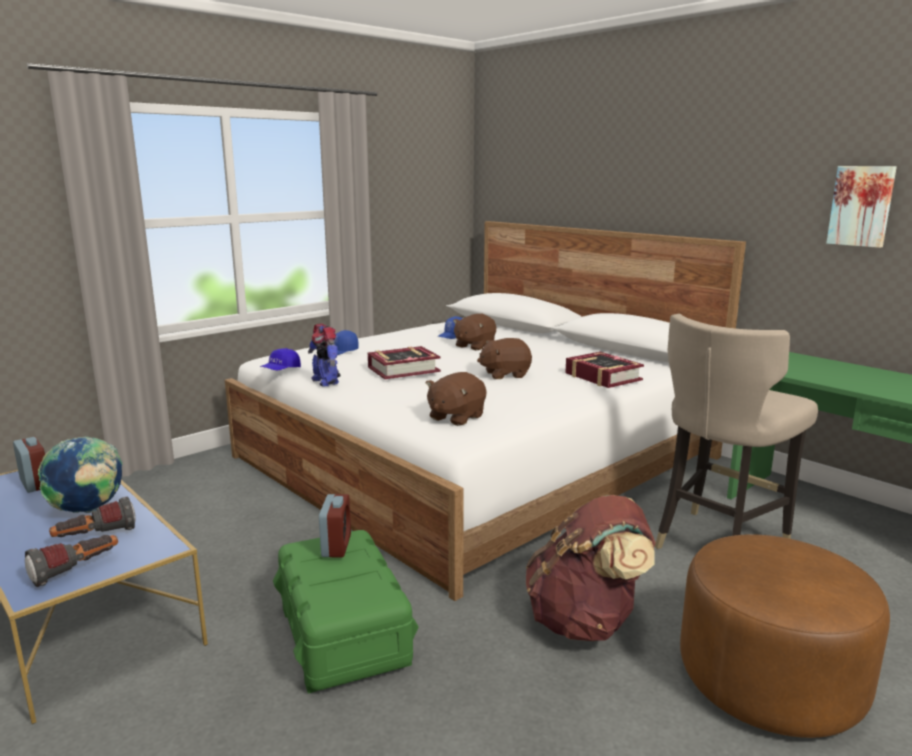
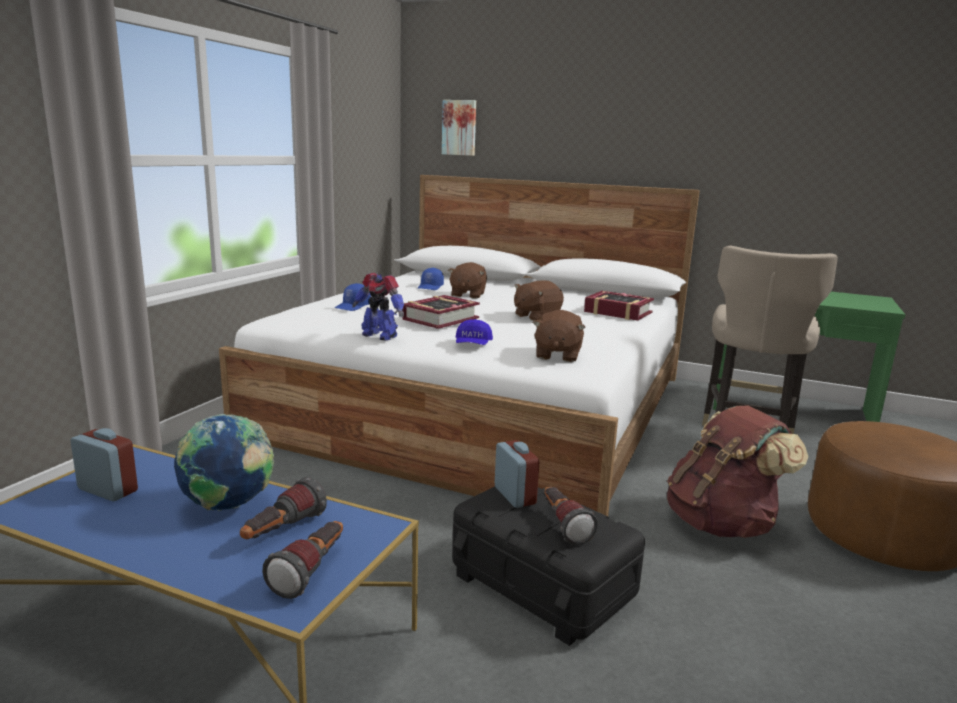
camera: 25 degrees left, 0 degrees up
blue cap [260,348,301,370] -> blue cap moved to [456,319,493,345]
green storage box [273,530,419,694] -> black storage box [452,487,645,646]
picture [826,166,897,248] -> picture moved to [442,100,476,156]
none -> flashlight [544,487,598,545]

